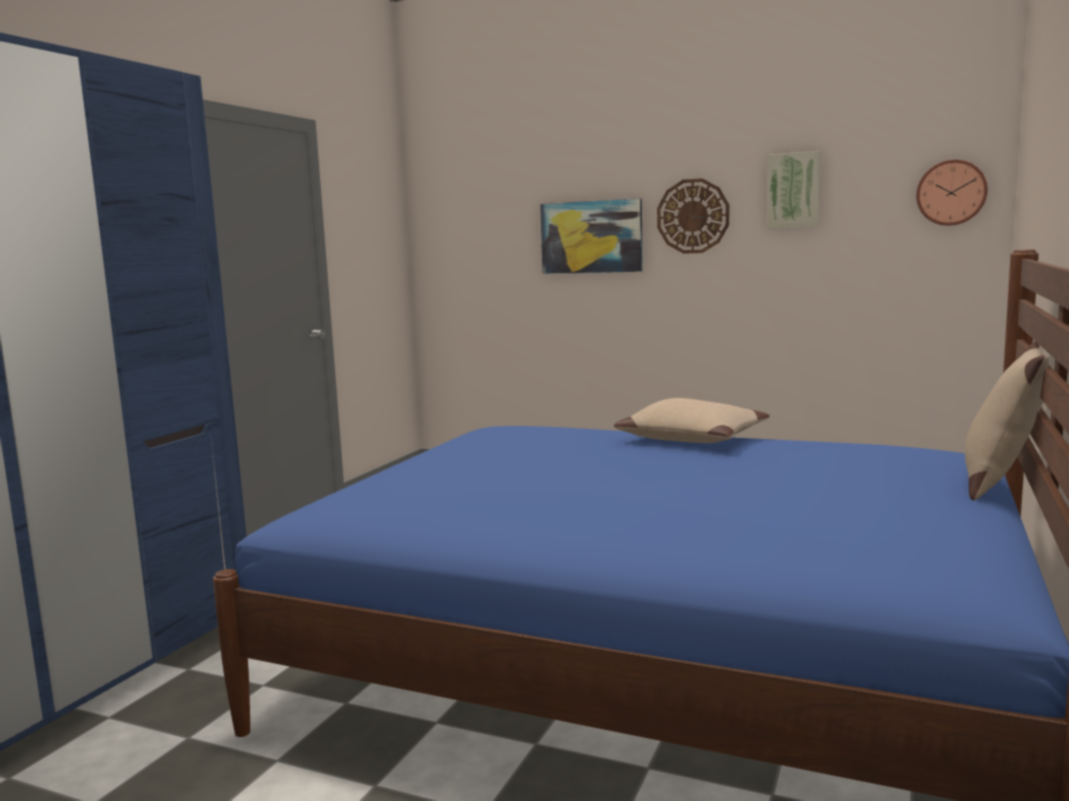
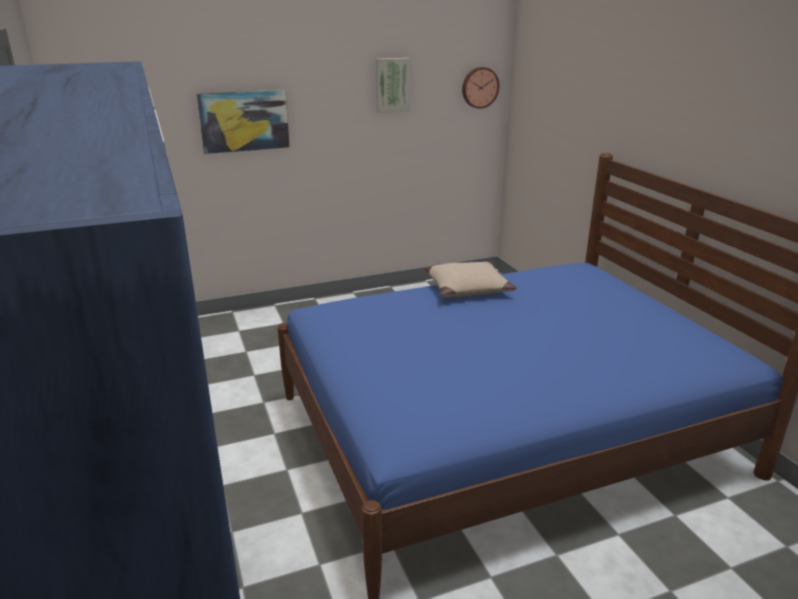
camera: 45 degrees left, 15 degrees up
wall clock [657,178,729,254] -> none
beige pillow [965,341,1049,500] -> none

